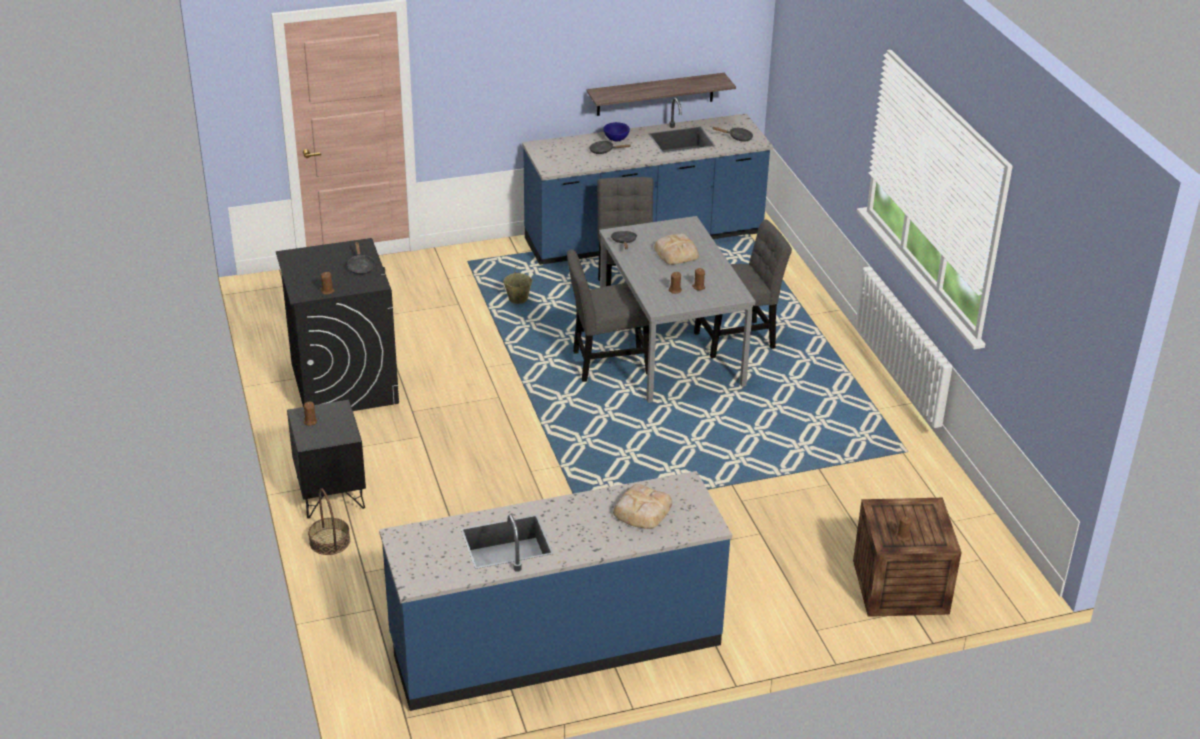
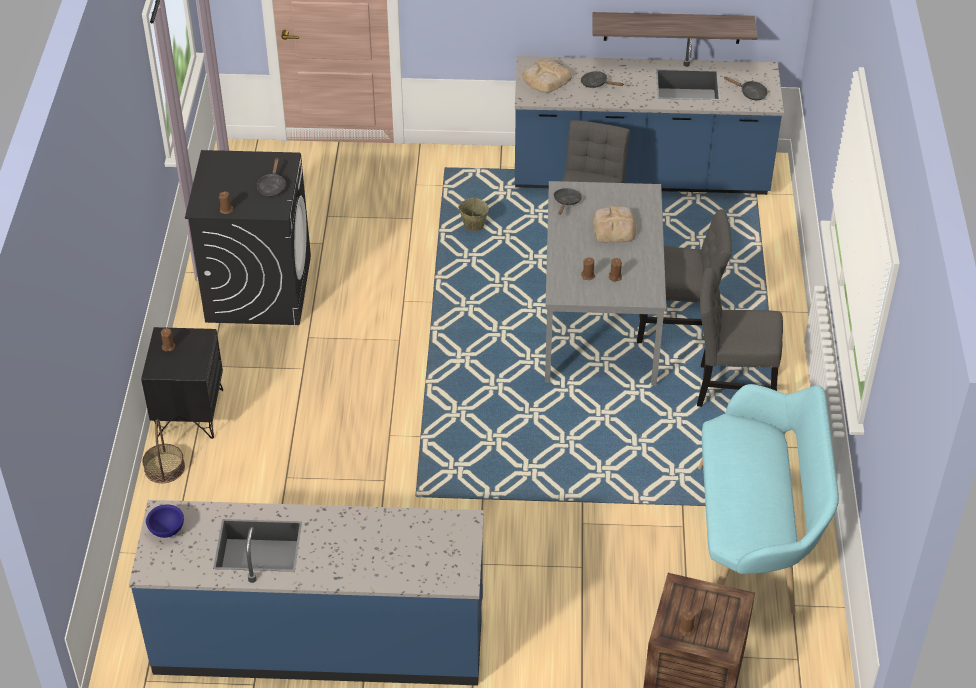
camera: 20 degrees right, 10 degrees up
grey chair [567,249,650,382] -> grey chair moved to [697,267,783,407]
blue bowl [603,122,630,141] -> blue bowl moved to [146,504,184,538]
bread [613,484,672,529] -> bread moved to [522,58,572,93]
none -> turquoise bench [698,384,839,615]

